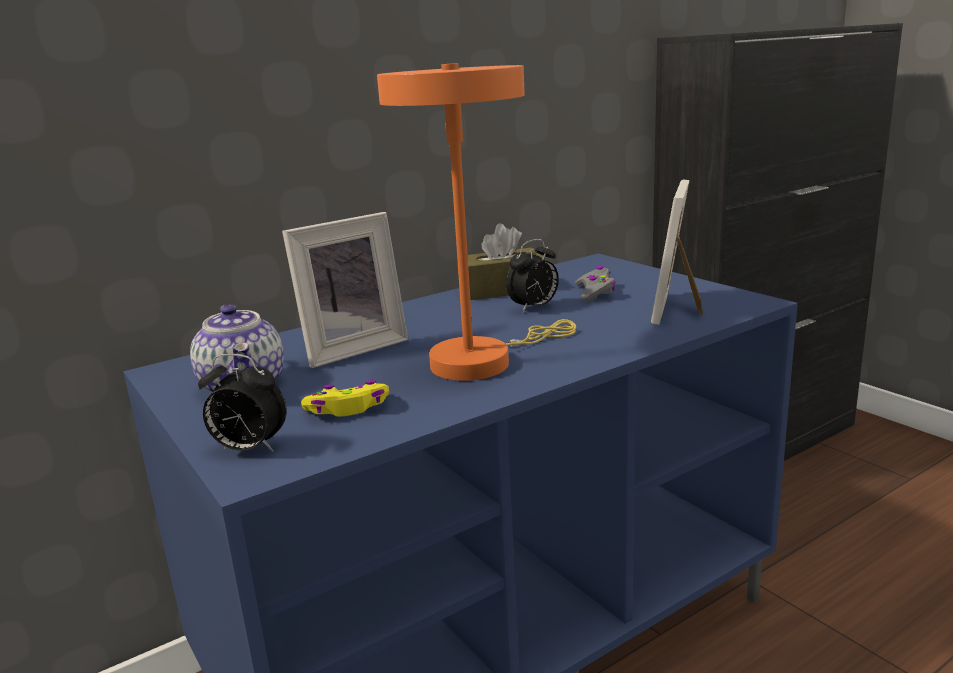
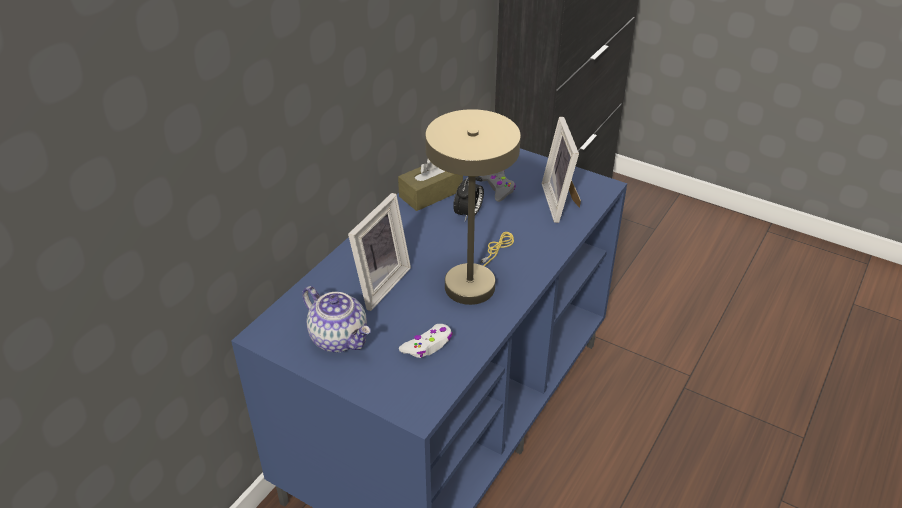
camera: 25 degrees left, 20 degrees up
alarm clock [198,354,287,452] -> none
yellow game controller [301,380,389,417] -> white game controller [399,324,453,358]
orange table lamp [377,63,576,381] -> beige table lamp [425,109,521,305]

